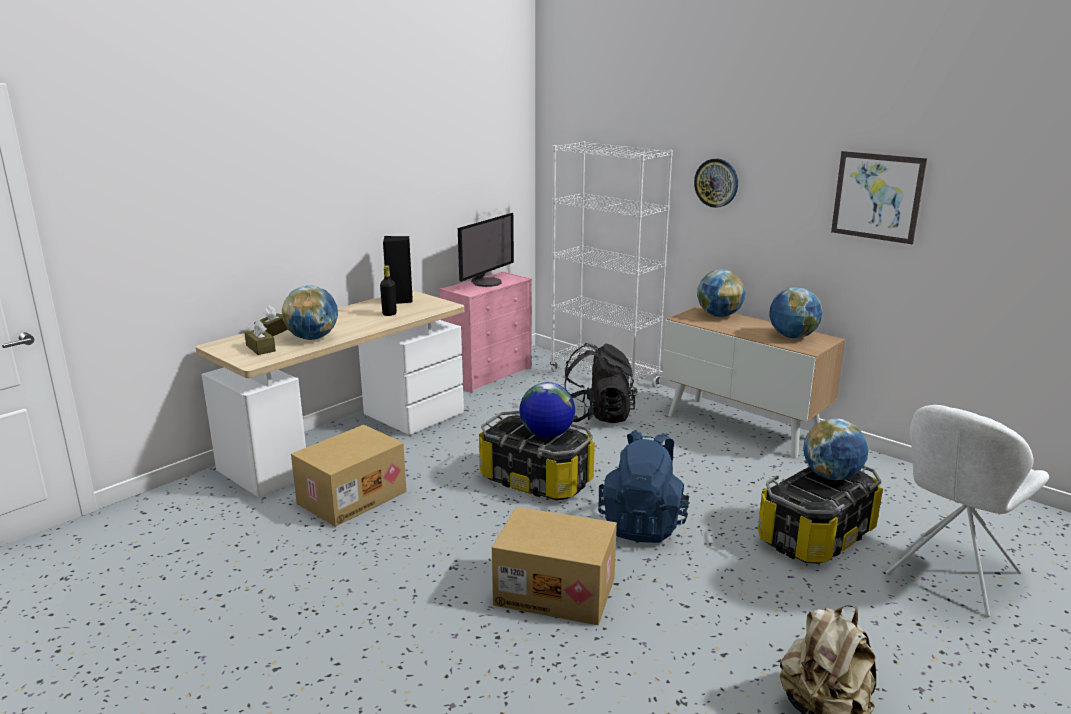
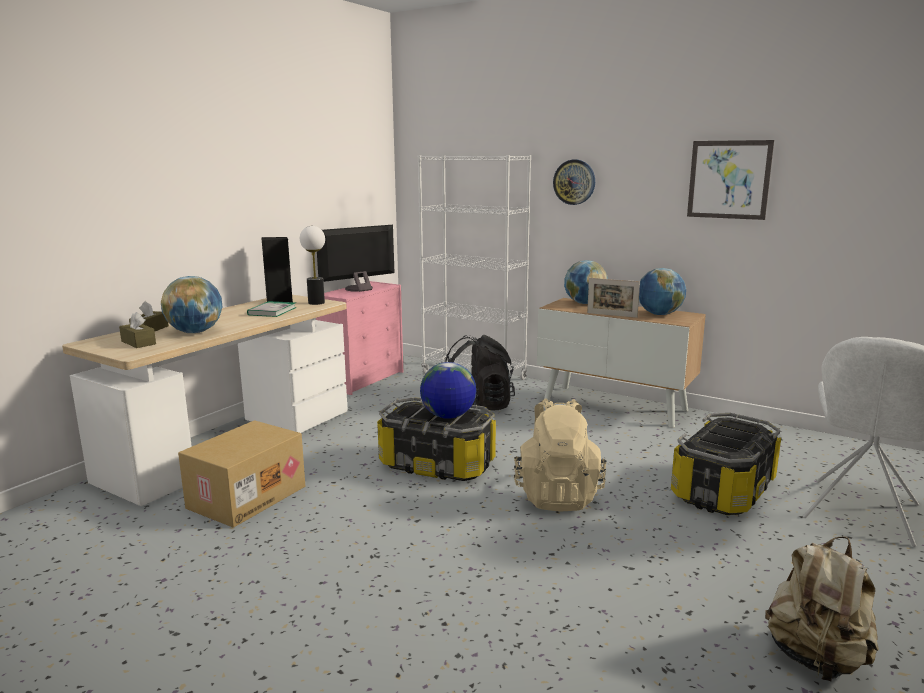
camera: 10 degrees left, 5 degrees down
black bottle [380,265,397,316] -> book [247,301,297,317]
monitor [458,213,514,287] -> monitor turned 150 degrees counterclockwise [317,225,394,292]
cardboard box [492,507,617,625] -> none
blue backpack [598,430,689,543] -> beige backpack [514,399,607,512]
globe [803,419,869,480] -> none
none -> table lamp [300,226,325,305]
none -> picture frame [587,278,640,318]

